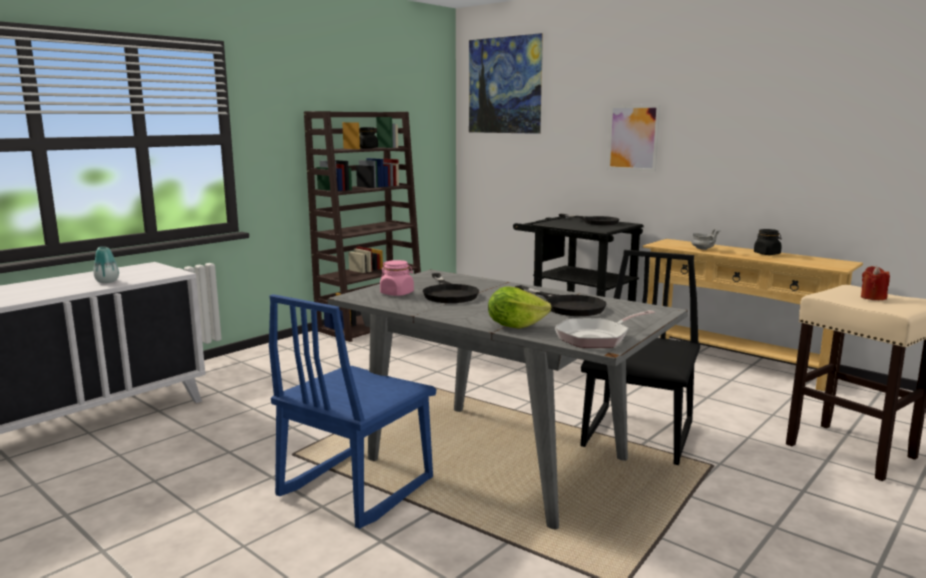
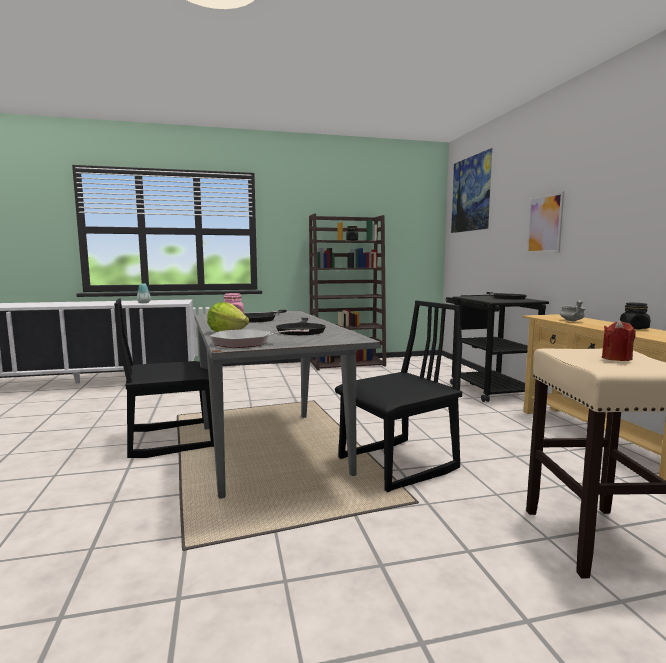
camera: 35 degrees right, 5 degrees down
blue chair [269,294,436,529] -> black chair [114,299,214,458]

